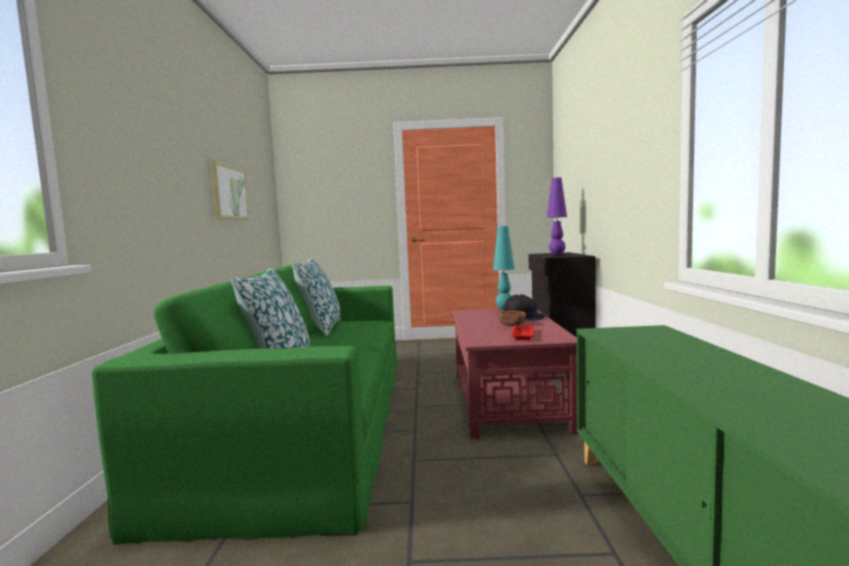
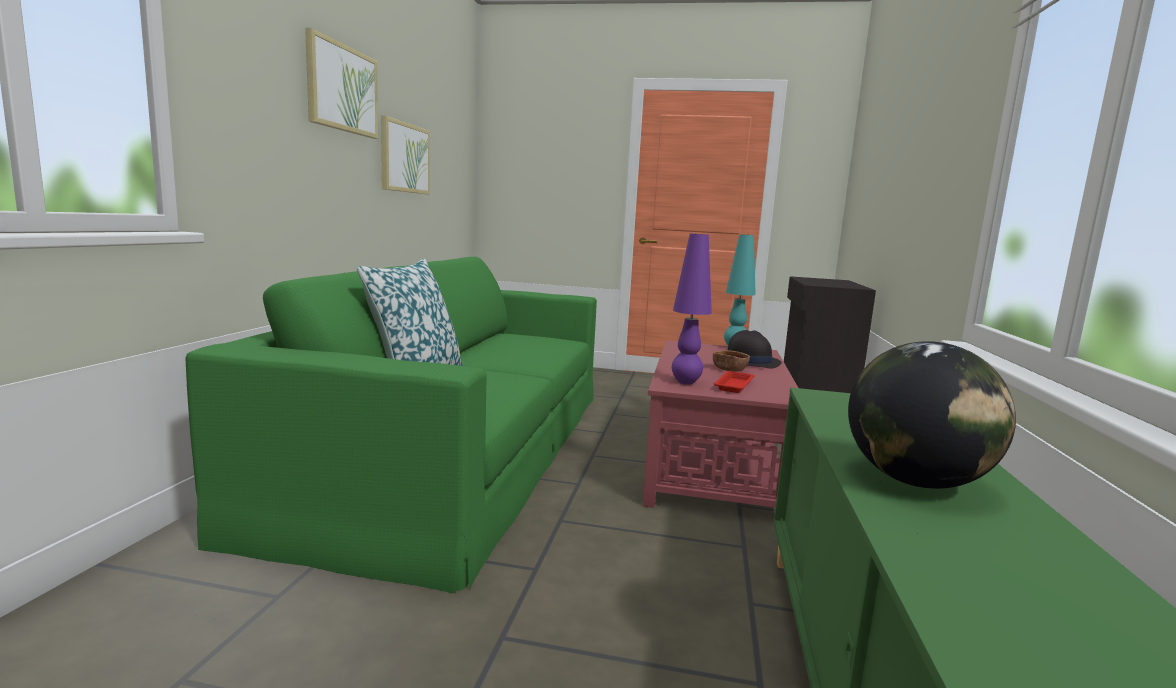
camera: 10 degrees right, 5 degrees up
pillow [292,258,341,336] -> none
purple table lamp [547,177,567,255] -> purple table lamp moved to [672,234,712,385]
none -> picture [305,28,378,139]
none -> globe [848,341,1016,489]

